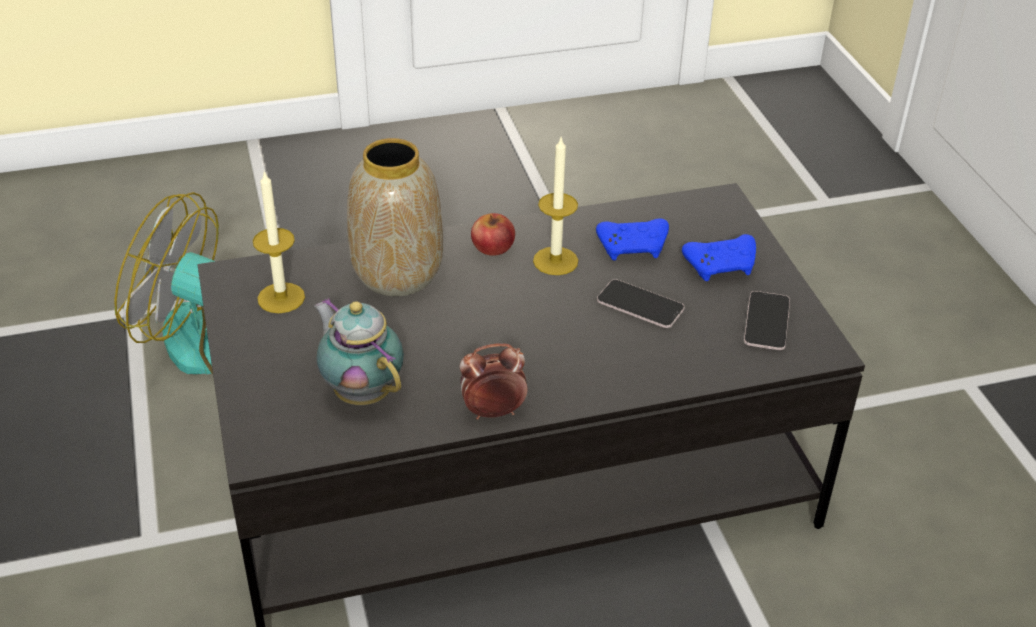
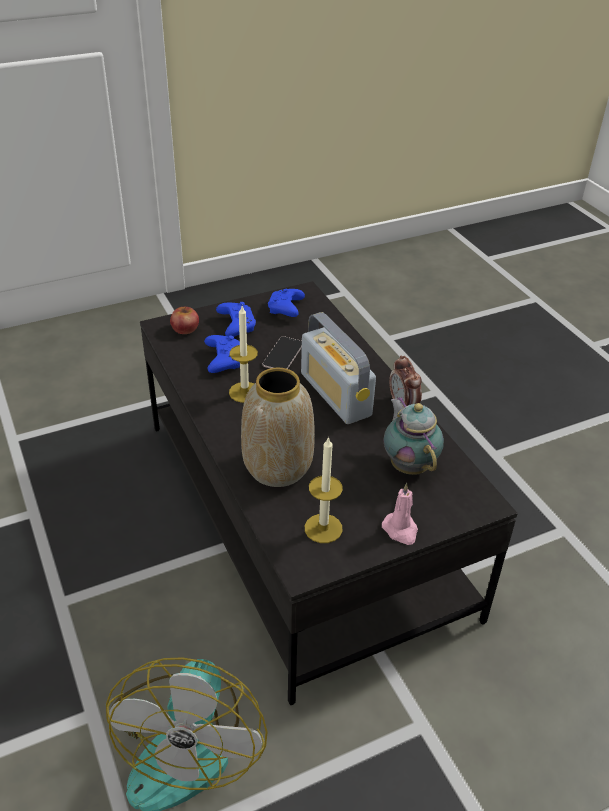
camera: 100 degrees left, 0 degrees up
teapot [314,298,404,405] -> teapot turned 120 degrees clockwise [384,397,444,475]
apple [471,213,515,256] -> apple moved to [170,307,199,334]
phone [744,291,790,350] -> blue game controller [268,289,305,317]
none -> radio [301,312,376,424]
none -> pink candle [382,483,418,545]

